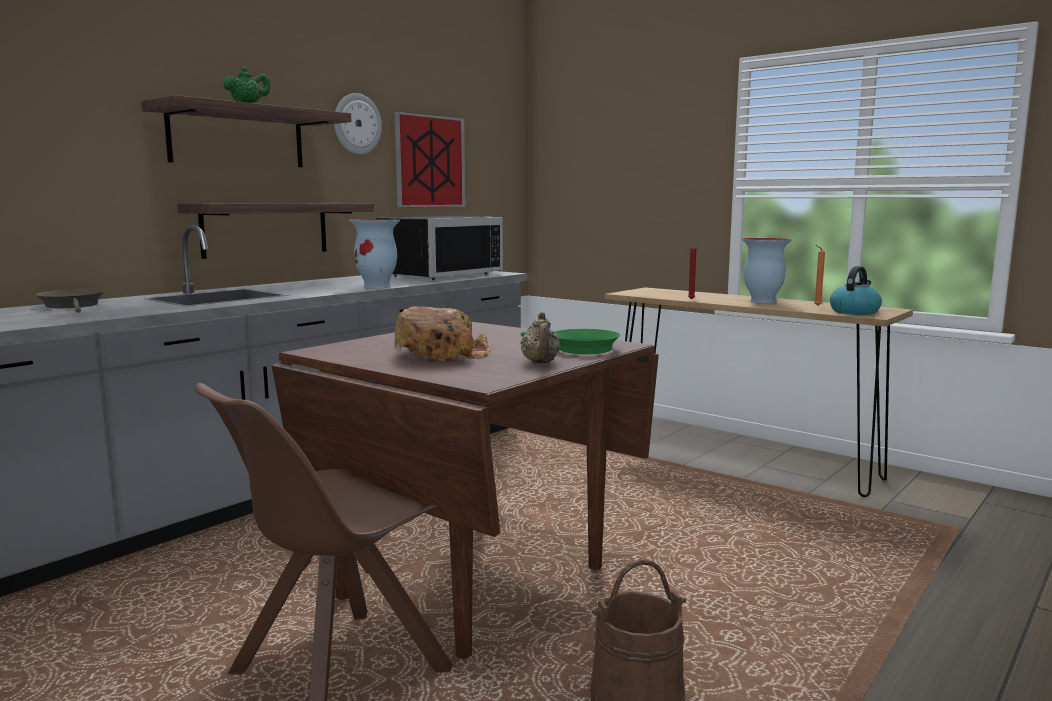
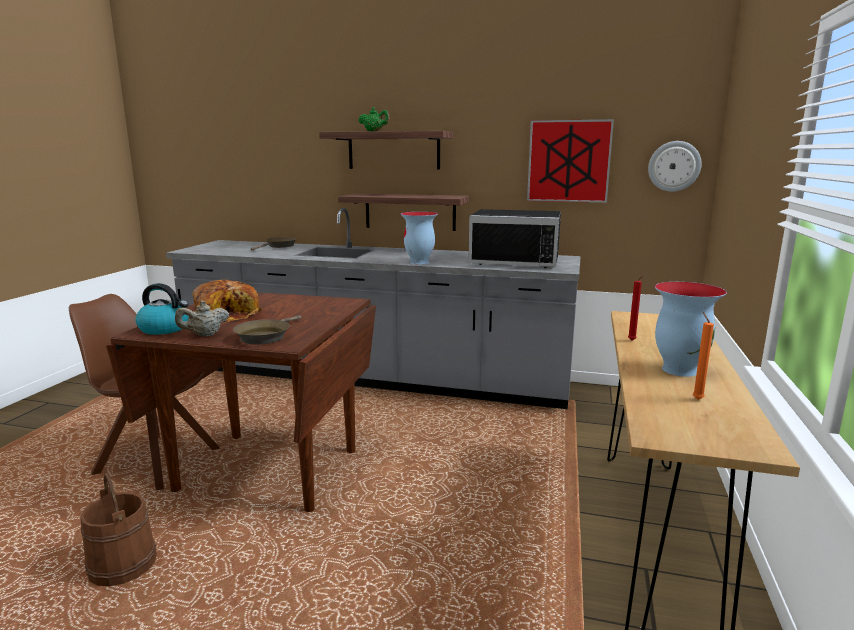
camera: 65 degrees right, 5 degrees up
wall clock [334,93,382,155] -> wall clock moved to [648,141,702,192]
green frying pan [521,329,620,354] -> brown frying pan [233,315,301,345]
kettle [830,266,882,315] -> kettle moved to [135,283,189,335]

